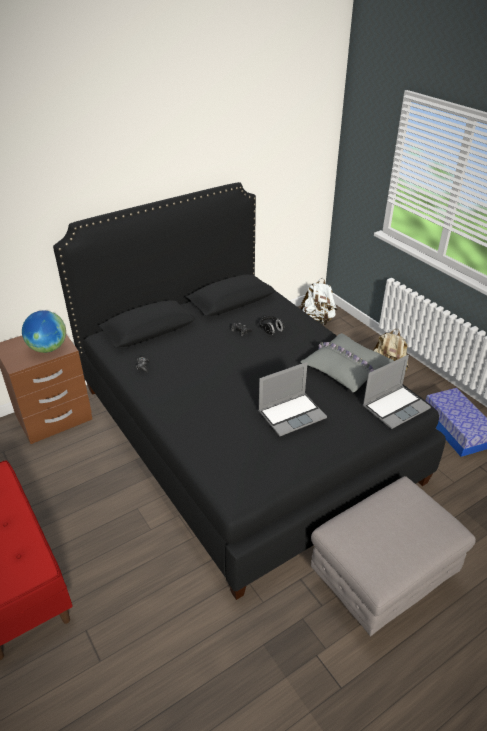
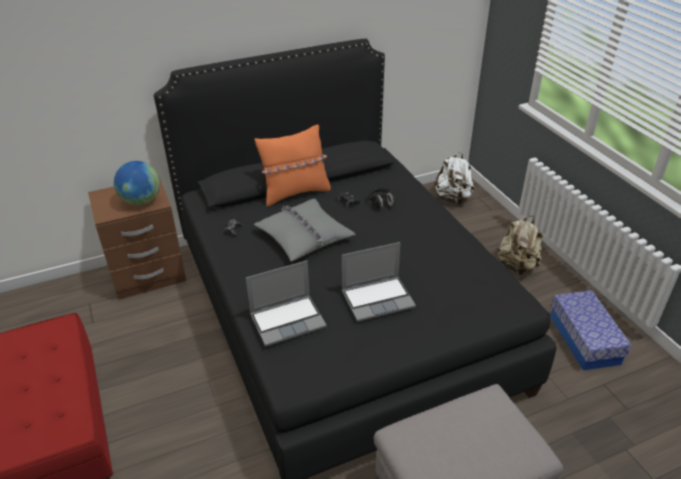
camera: 10 degrees right, 0 degrees up
grey pillow [301,333,394,393] -> grey pillow moved to [254,199,356,261]
laptop [363,355,431,429] -> laptop moved to [246,260,327,347]
none -> orange pillow [255,125,331,207]

